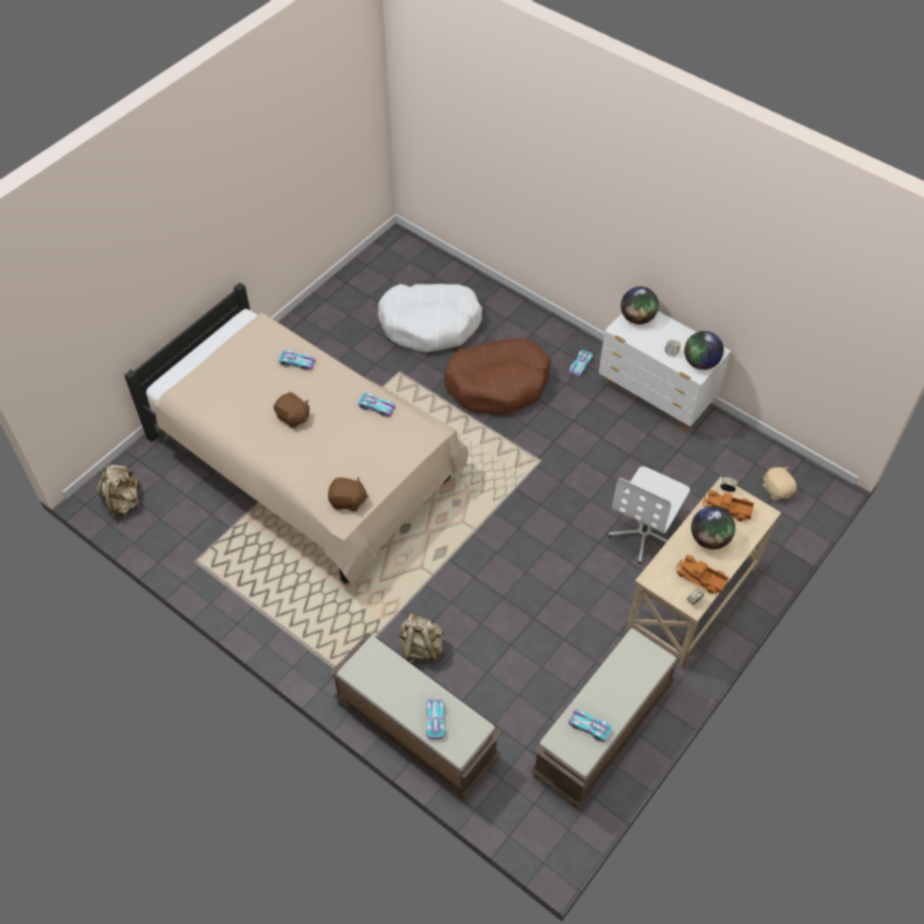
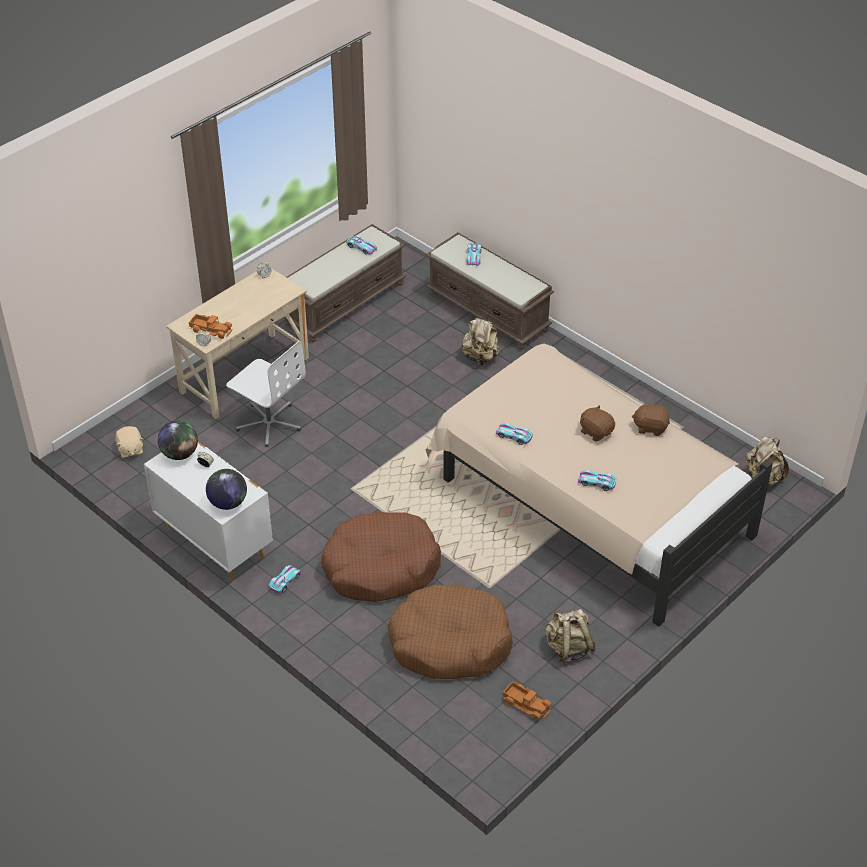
camera: 175 degrees left, 10 degrees down
brown plush toy [328,477,369,511] -> brown plush toy moved to [632,401,670,436]
white dog bed [378,284,482,352] -> brown dog bed [387,584,513,679]
white office chair [608,466,690,564] -> white office chair turned 90 degrees clockwise [226,340,306,447]
toy truck [676,555,729,595] -> toy truck moved to [503,681,552,720]
globe [691,506,735,549] -> none
none -> beige backpack [545,609,596,663]

